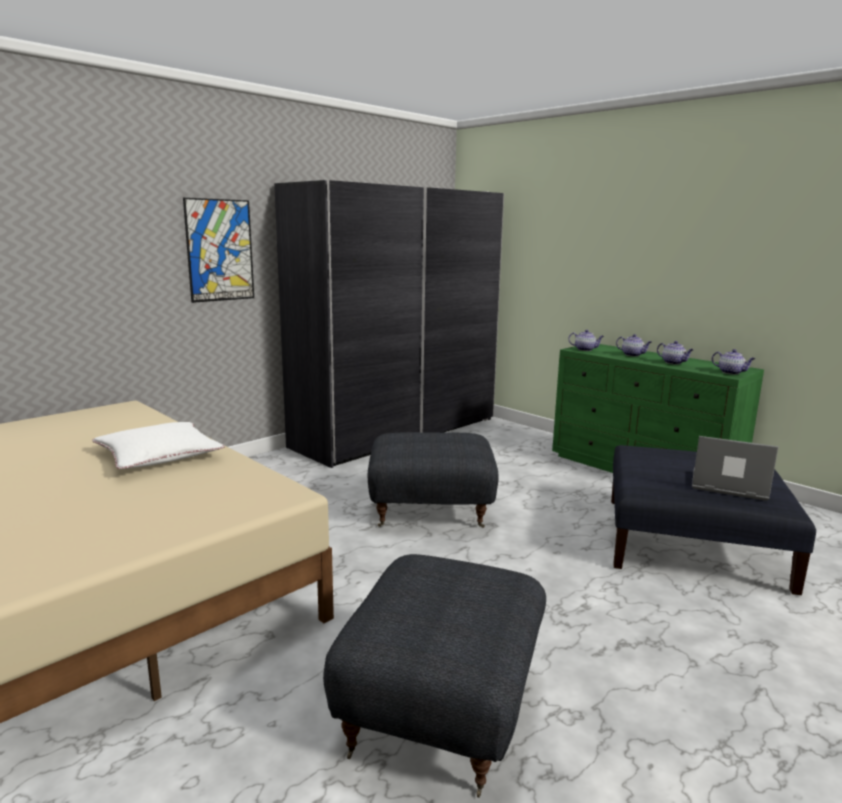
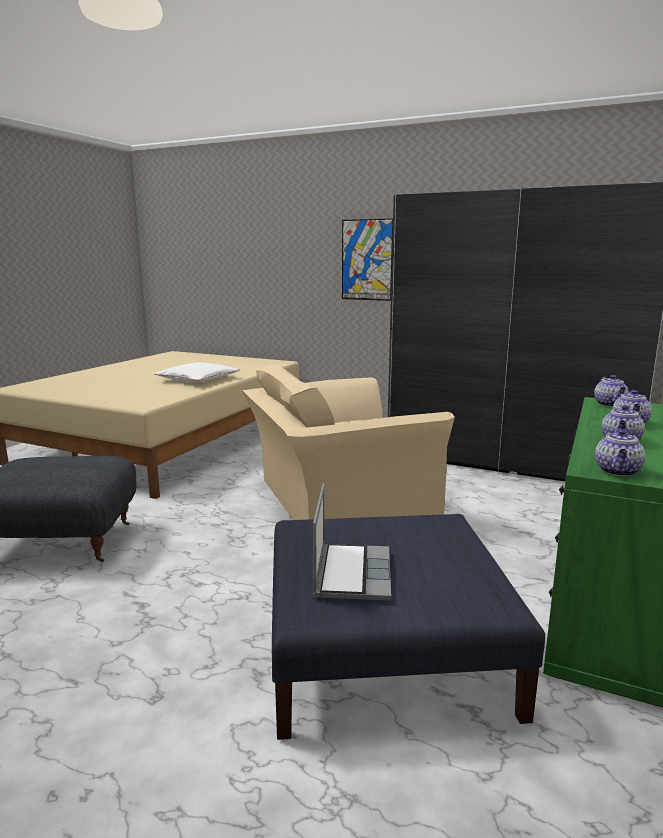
camera: 70 degrees right, 0 degrees up
grey ottoman [368,432,499,528] -> beige armchair [242,364,455,520]

